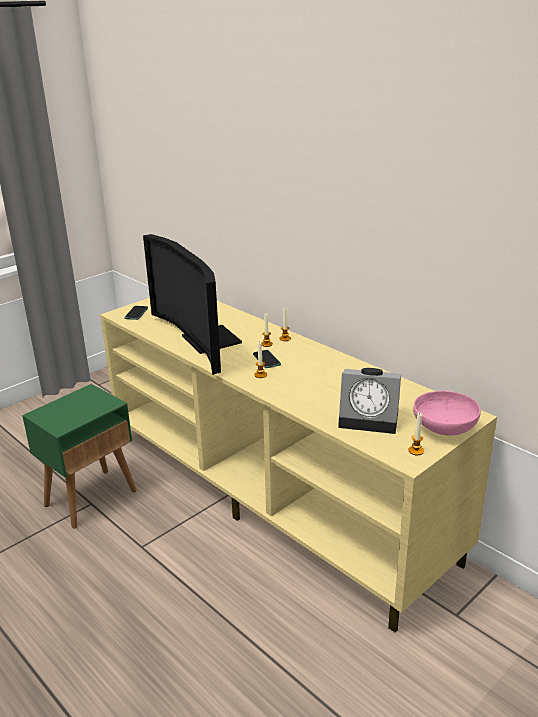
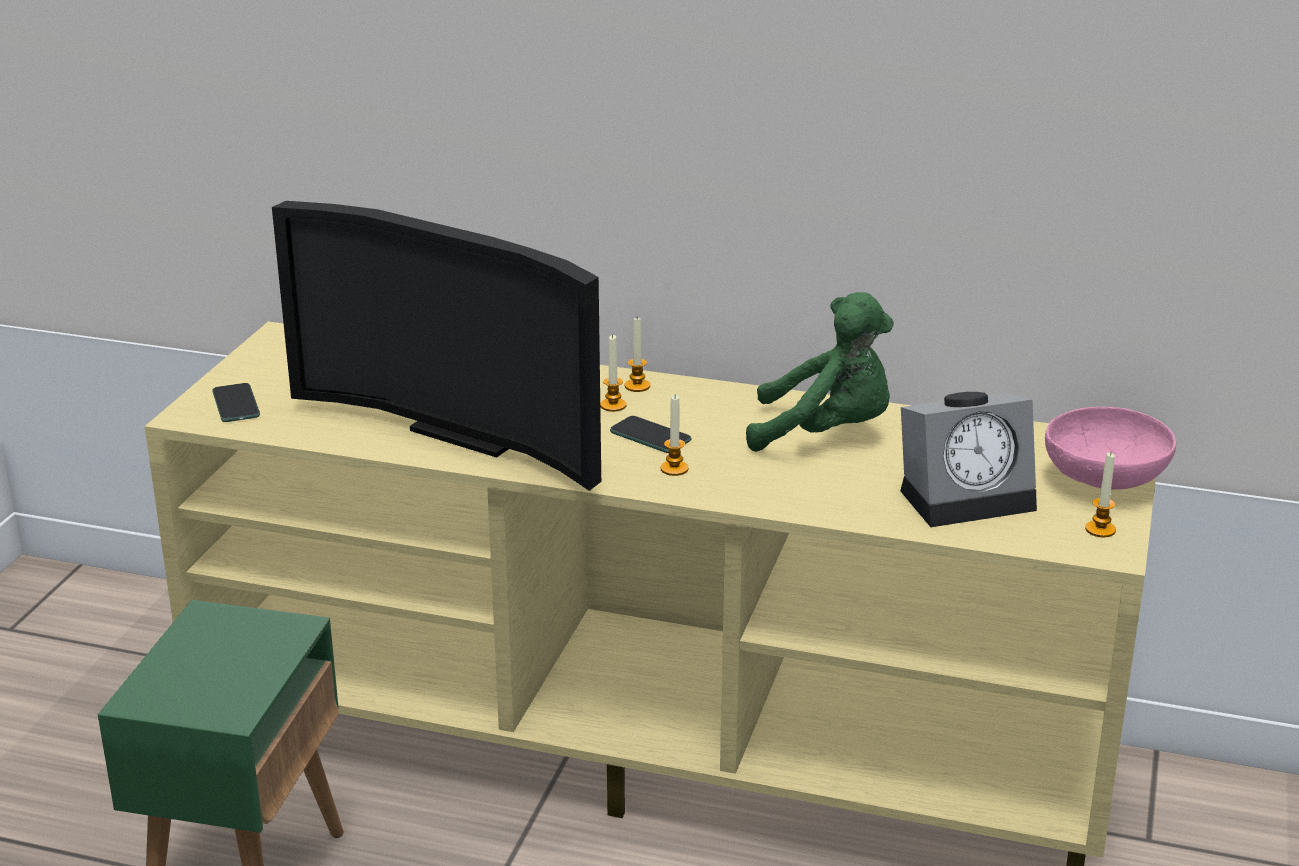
camera: 30 degrees left, 0 degrees up
none -> green plush toy [746,292,894,452]

